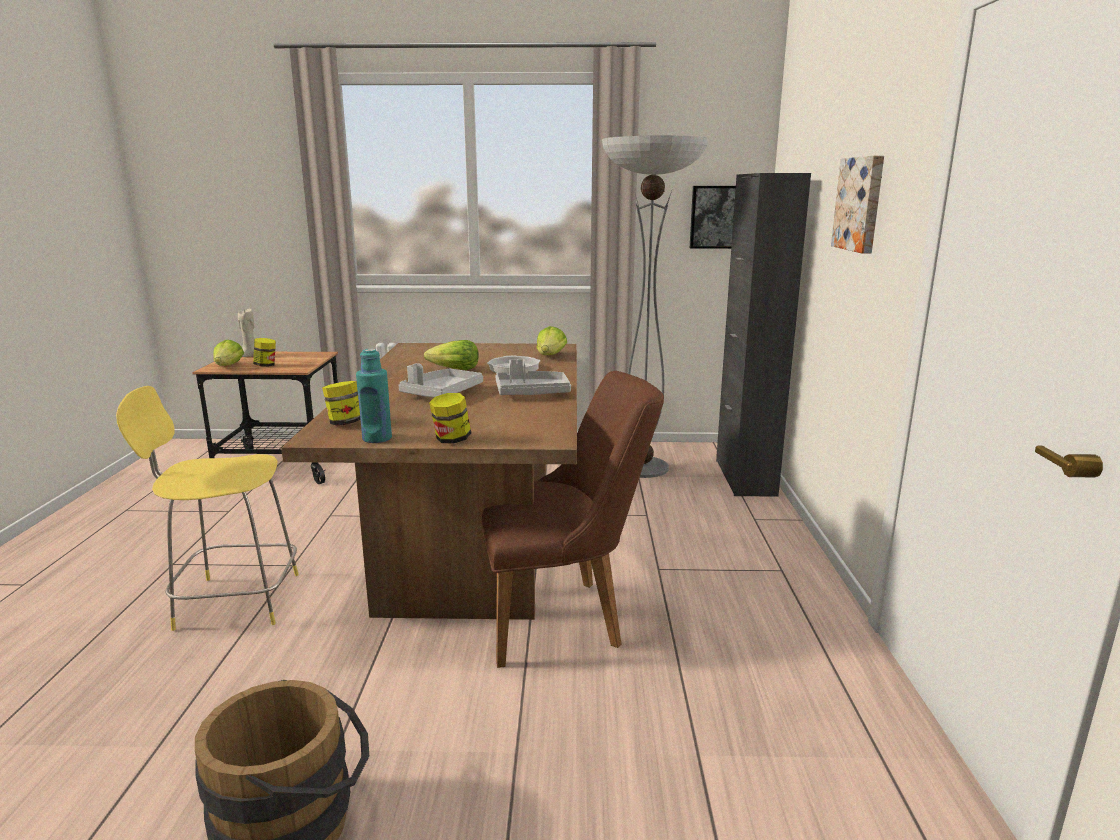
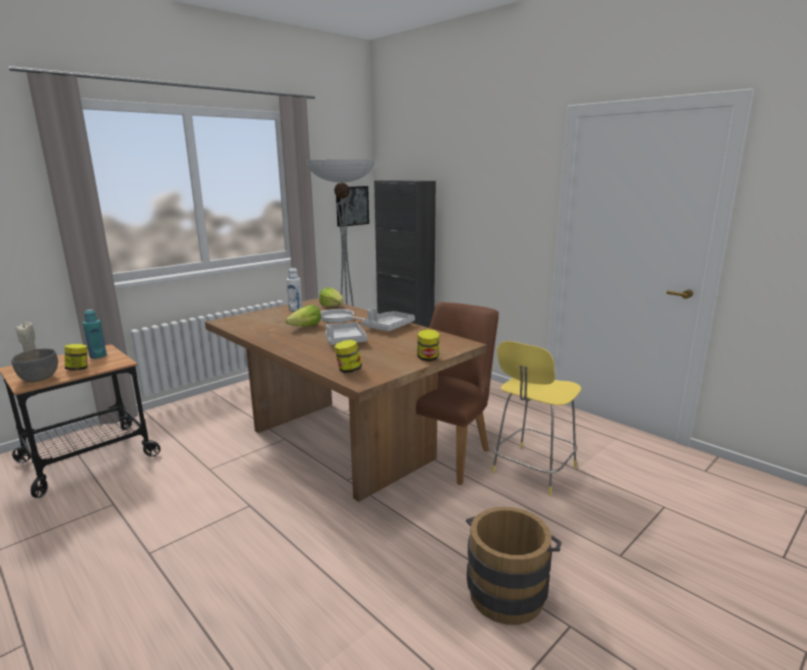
camera: 45 degrees left, 0 degrees up
yellow stool [116,386,299,631] -> yellow stool moved to [492,341,581,496]
lettuce [213,340,244,366] -> grey bowl [11,348,58,382]
turquoise bottle [356,349,392,443] -> turquoise bottle moved to [83,309,107,359]
picture [831,156,884,253] -> none
none -> white bottle [287,268,303,311]

